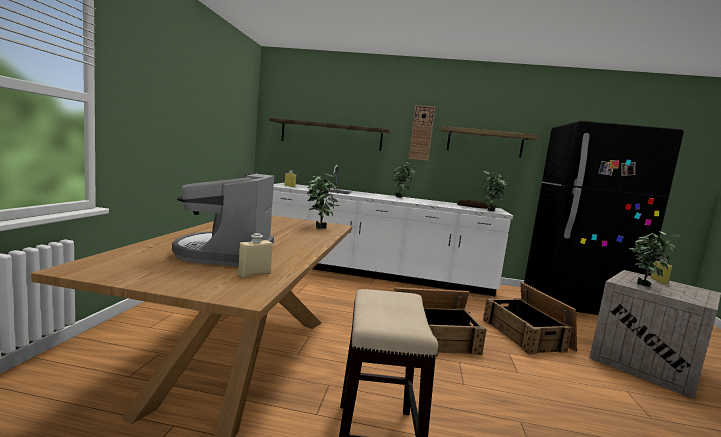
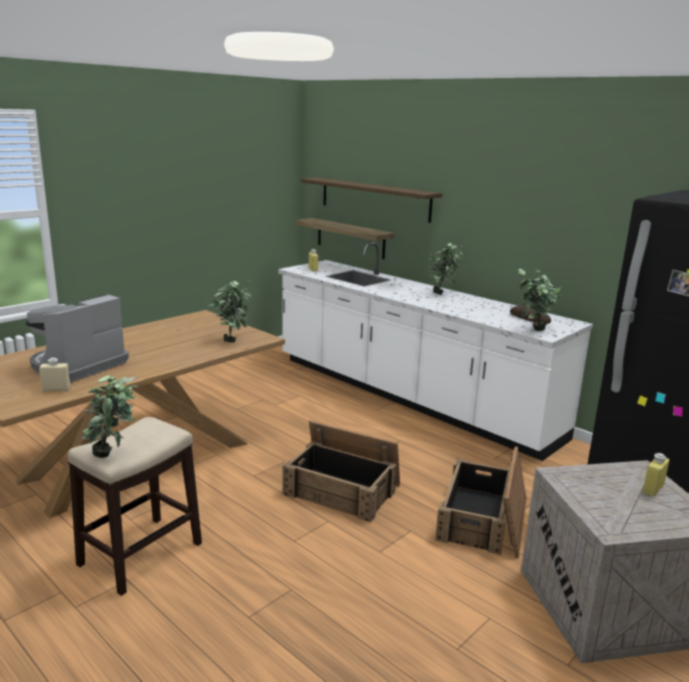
camera: 35 degrees right, 10 degrees up
wall clock [409,105,435,161] -> none
shelf [441,126,539,157] -> shelf moved to [295,218,394,259]
potted plant [629,231,682,287] -> potted plant moved to [81,375,139,458]

